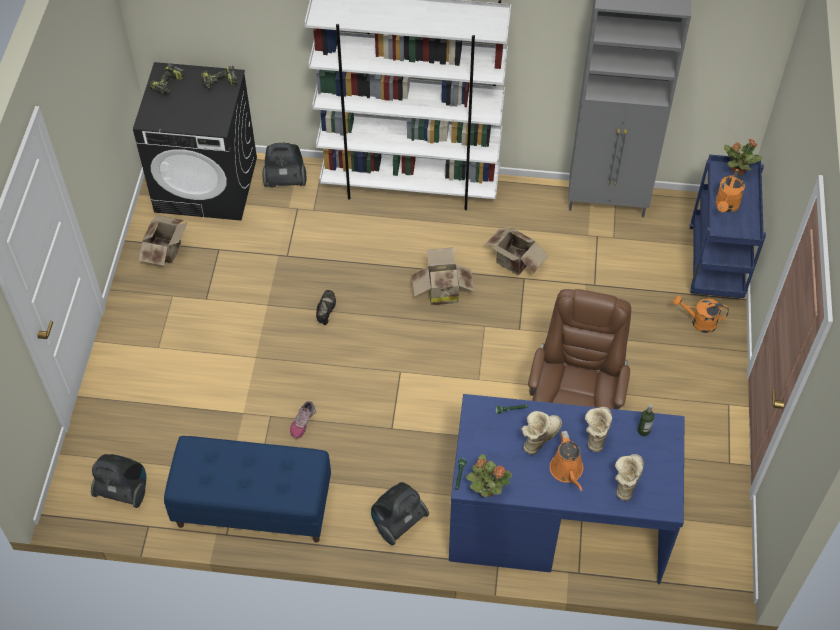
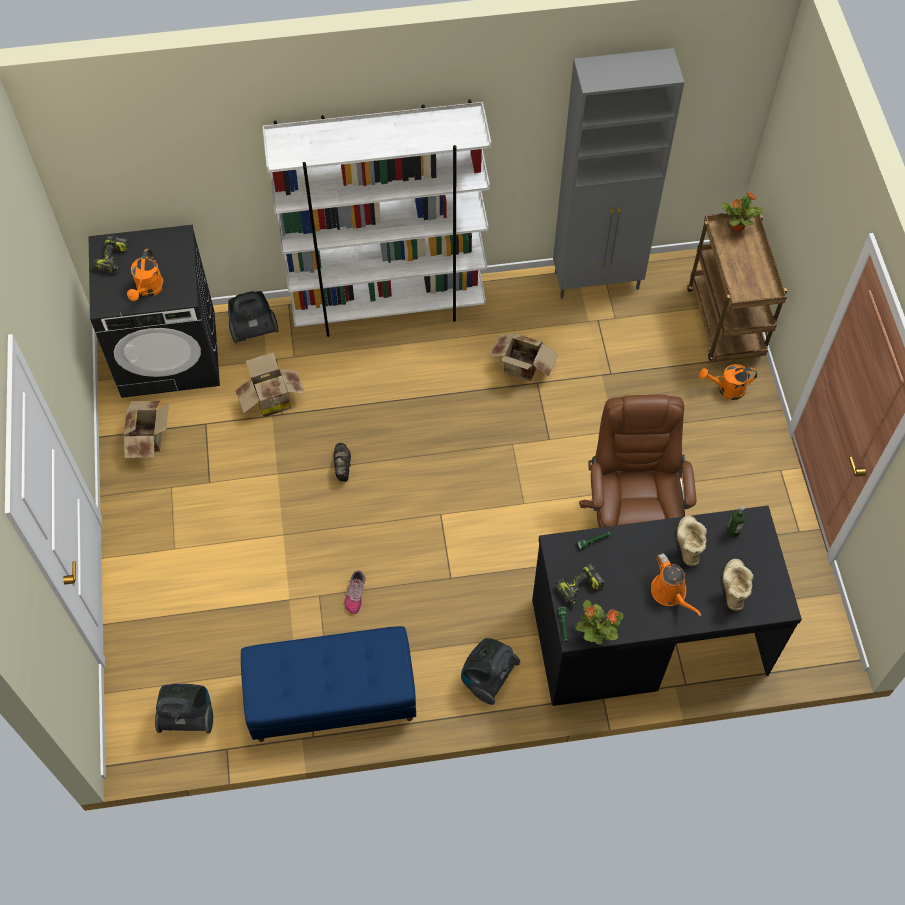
camera: 15 degrees left, 5 degrees up
power drill [201,66,238,90] -> power drill moved to [555,564,605,605]
cardboard box [411,247,474,305] -> cardboard box moved to [235,352,305,417]
blue desk [449,394,685,584] -> black desk [532,506,802,706]
boot [521,411,562,455] -> none
blue cart [689,154,766,298] -> brown cart [687,213,787,362]
orange watering can [715,169,745,212] -> orange watering can moved to [127,249,164,301]

